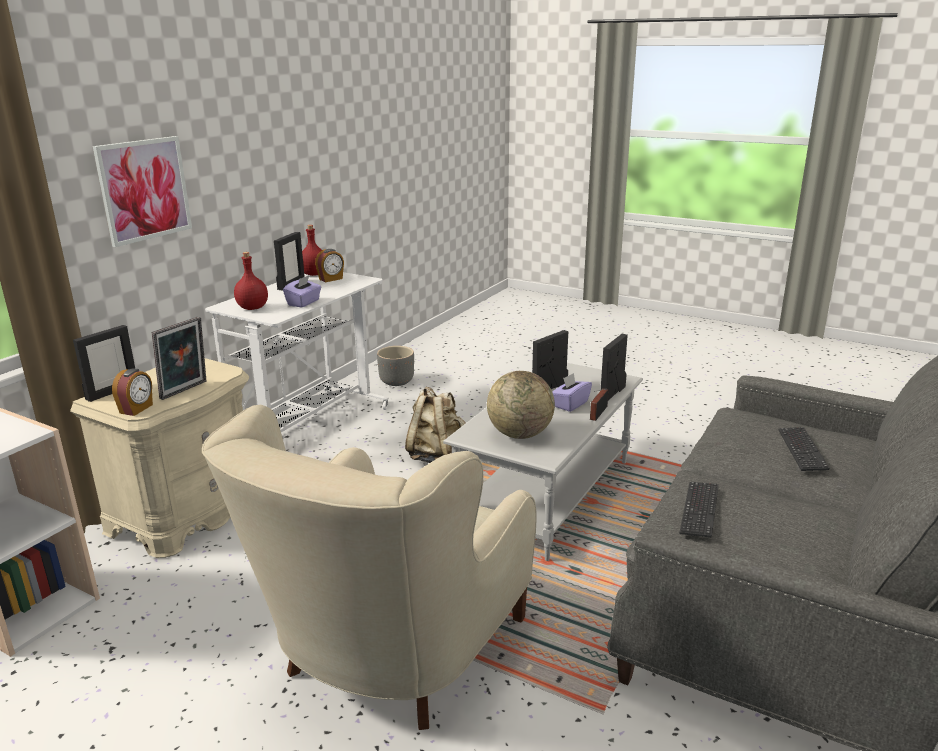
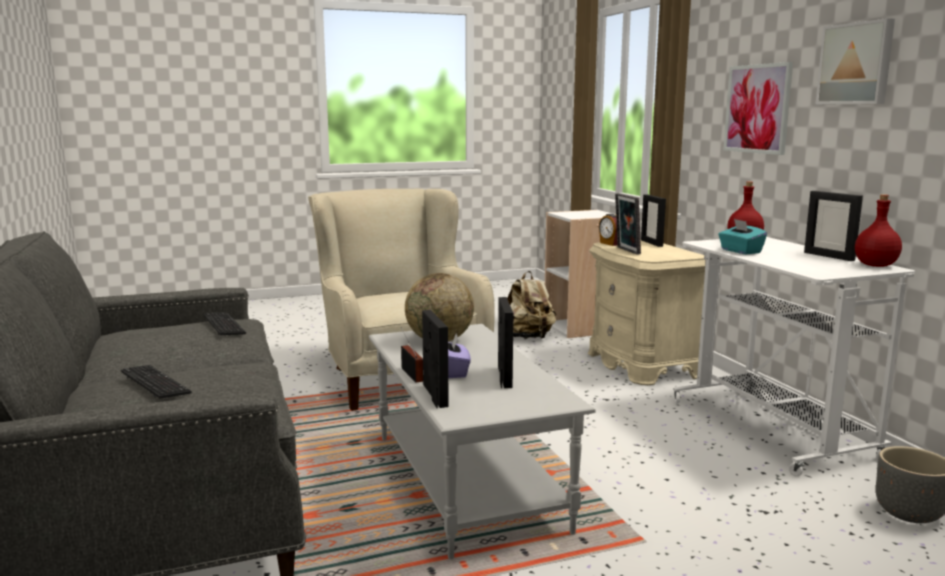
camera: 130 degrees right, 10 degrees down
purple tissue box [283,275,321,308] -> turquoise tissue box [718,219,767,254]
alarm clock [315,249,344,282] -> none
beige backpack [405,386,466,463] -> beige backpack moved to [507,271,556,339]
none -> picture [816,18,895,104]

